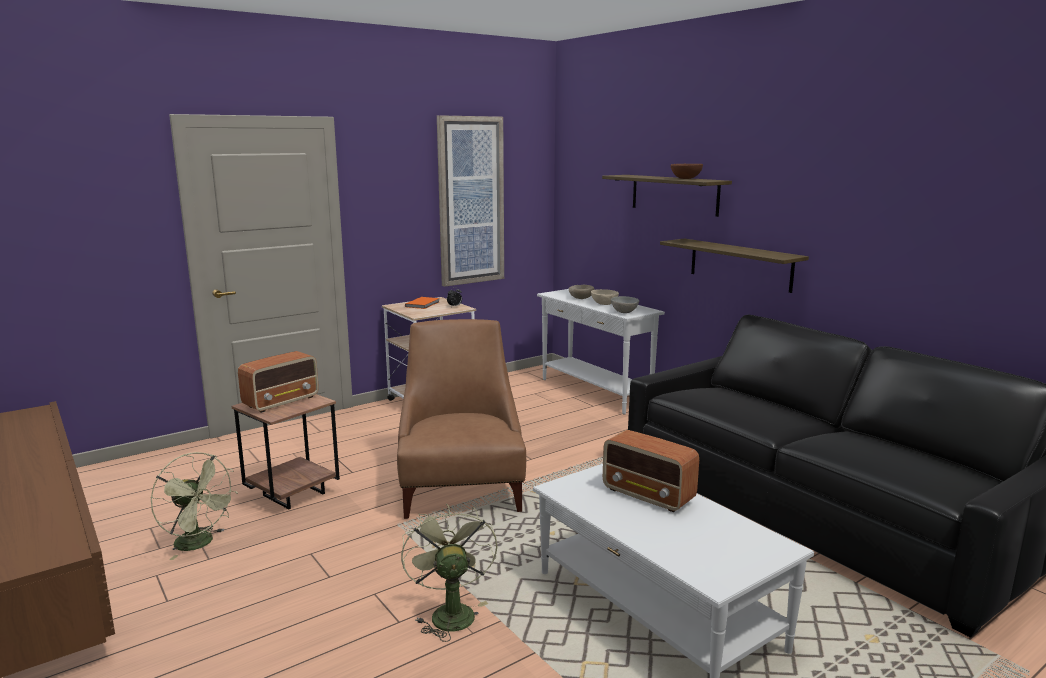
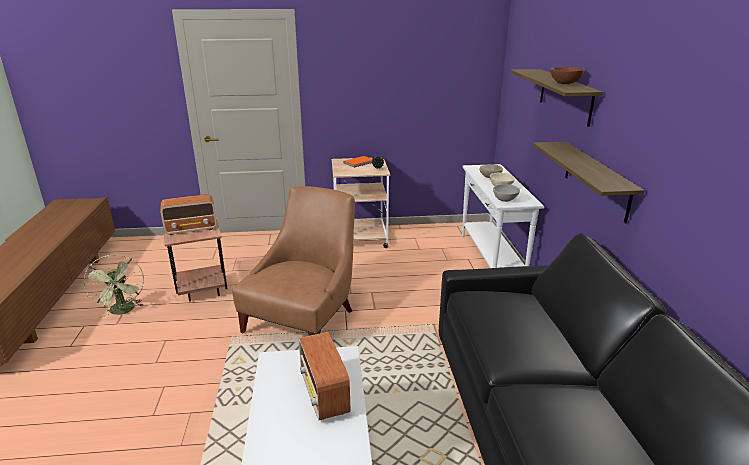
camera: 30 degrees right, 10 degrees up
green fan [401,504,498,642] -> none
picture [437,115,504,287] -> none

